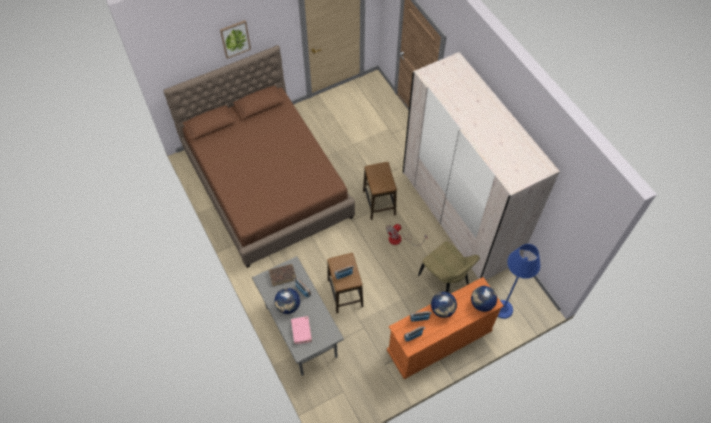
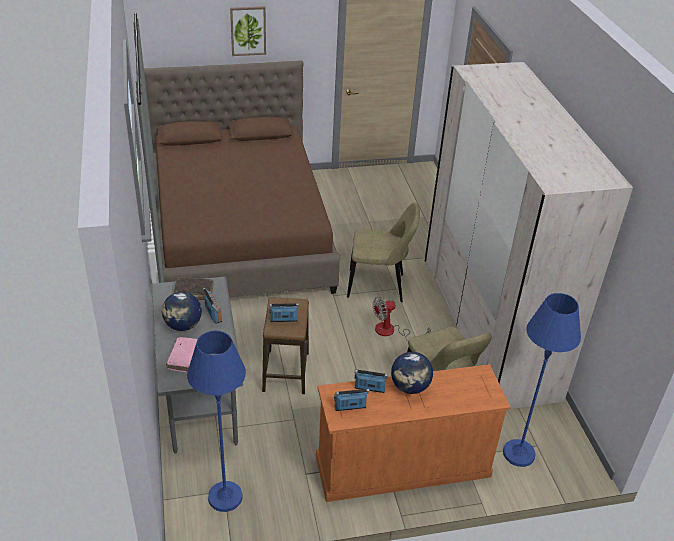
camera: 15 degrees right, 20 degrees down
stool [363,162,397,220] -> beige chair [347,203,420,302]
globe [471,286,497,312] -> none
none -> blue floor lamp [187,330,246,512]

